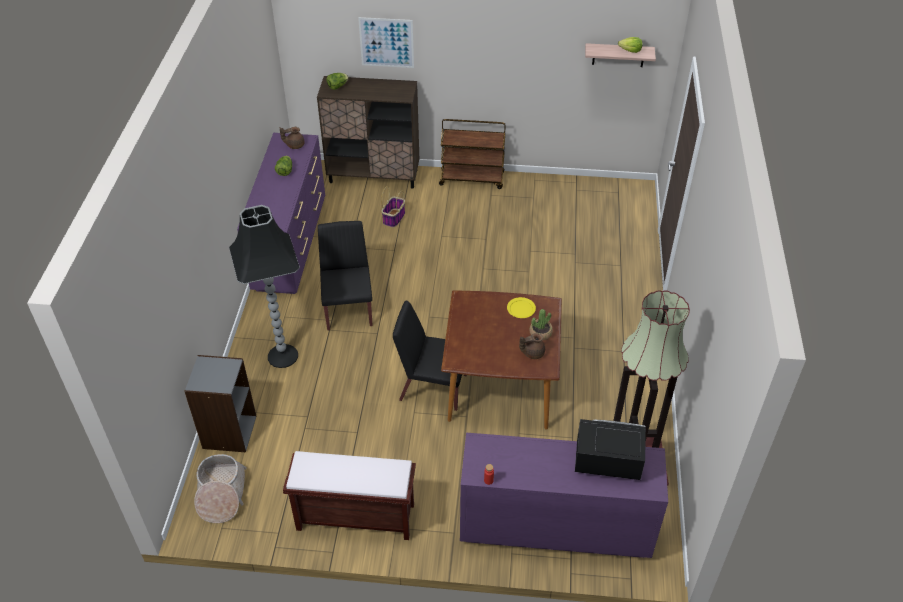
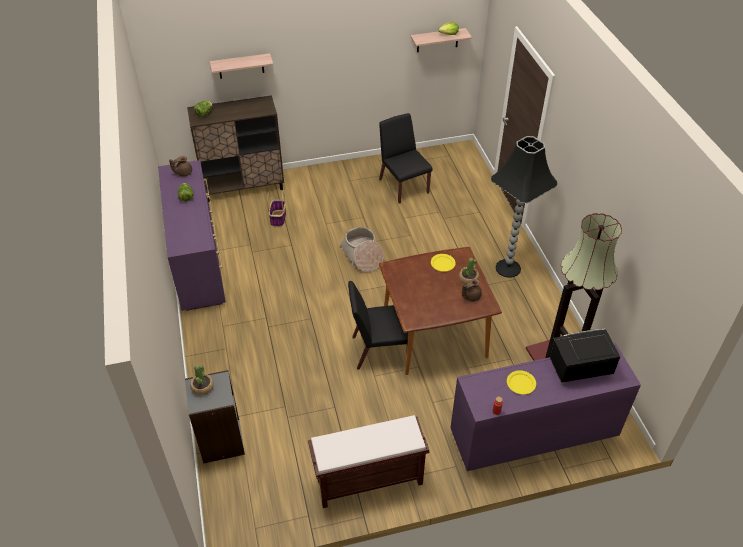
camera: 20 degrees left, 0 degrees up
basket [194,454,247,523] -> basket moved to [339,227,383,272]
black floor lamp [229,205,300,368] -> black floor lamp moved to [491,136,557,278]
black chair [318,221,373,330] -> black chair moved to [379,113,433,204]
picture [358,17,414,68] -> shelf [210,53,273,79]
brown cart [439,119,506,189] -> none
none -> potted plant [190,365,214,395]
none -> yellow plate [507,370,536,395]

